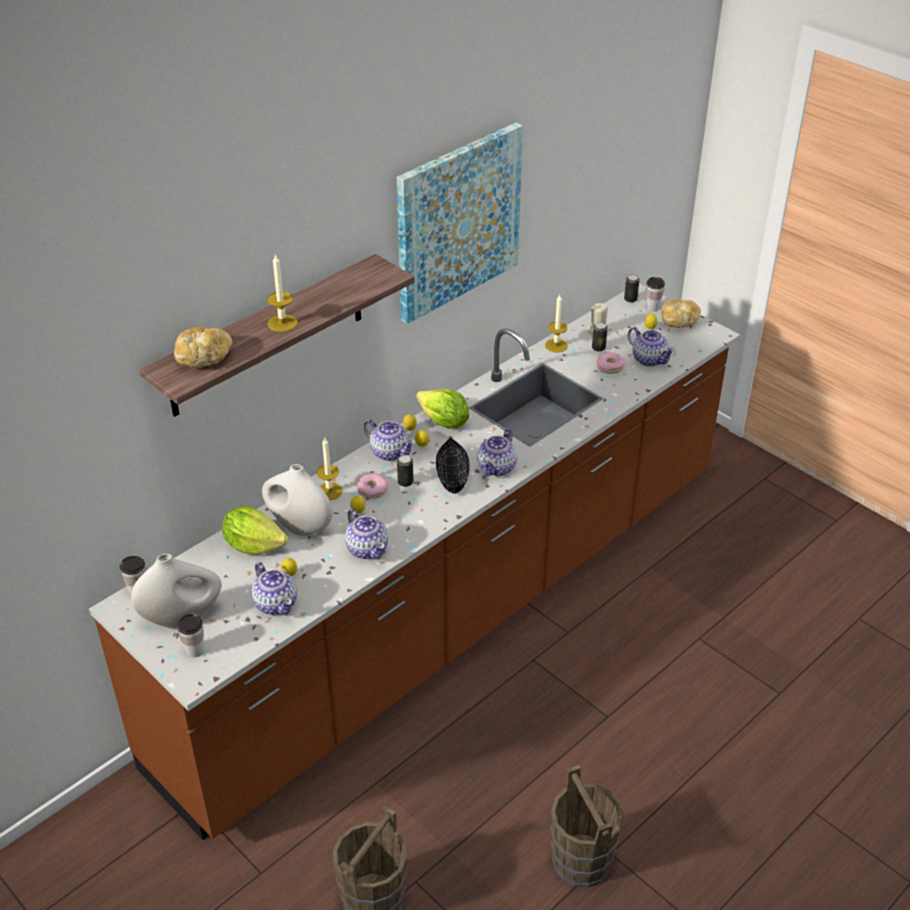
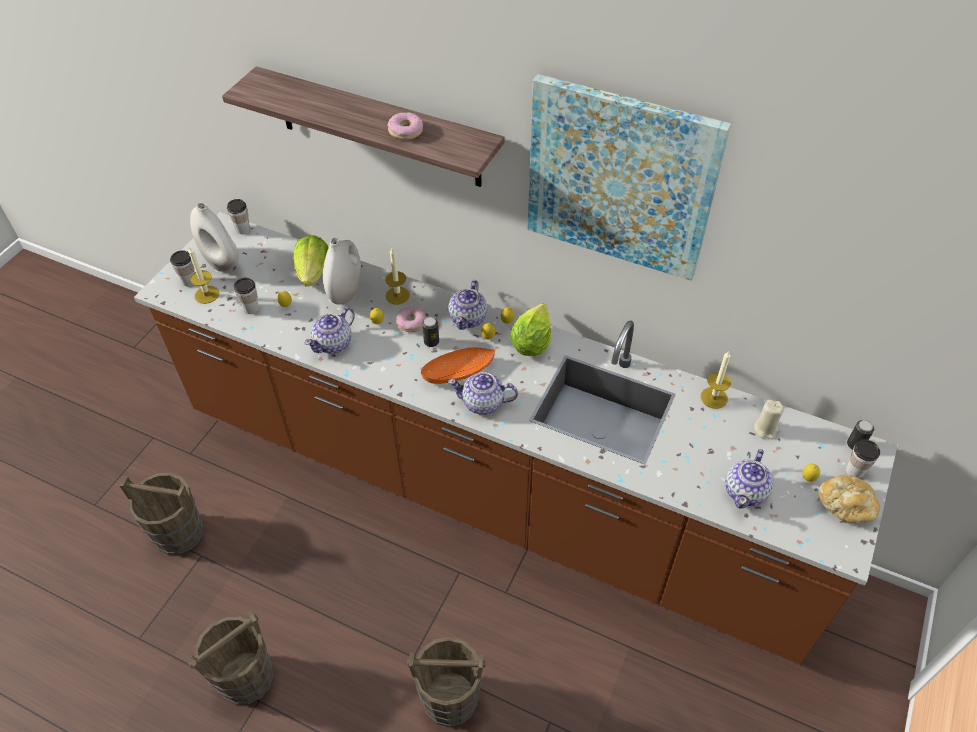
camera: 70 degrees right, 10 degrees up
bread [174,327,232,368] -> none
teapot [251,562,297,615] -> cup [234,278,259,314]
candle [267,254,298,332] -> candle moved to [189,247,219,304]
black bowl [436,437,470,494] -> orange bowl [421,347,495,384]
can [592,322,608,352] -> none
donut [597,352,625,374] -> donut moved to [388,112,423,140]
none -> brown bucket [407,637,486,727]

